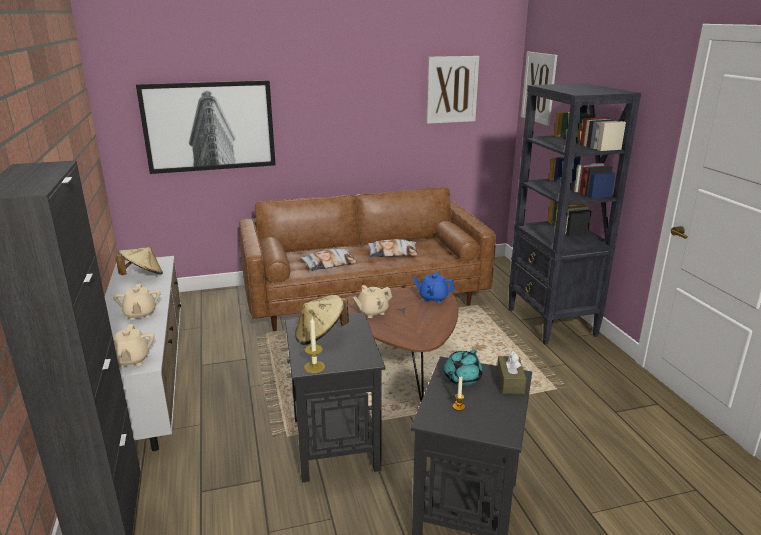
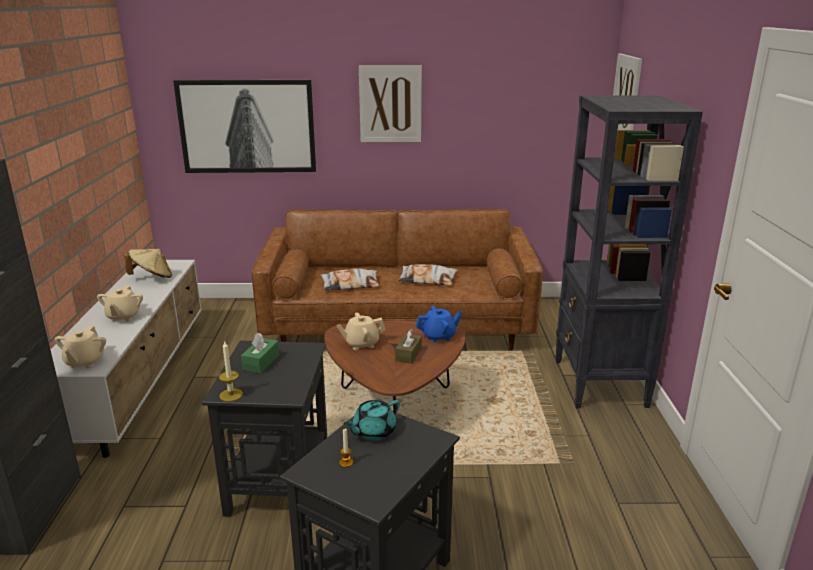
camera: 15 degrees right, 0 degrees up
beige hat [295,295,349,345] -> green tissue box [241,332,279,373]
blue teapot [413,272,455,303] -> blue teapot turned 135 degrees clockwise [416,306,462,343]
picture [426,56,479,124] -> picture moved to [359,66,422,142]
brown tissue box [497,351,526,394] -> brown tissue box moved to [395,329,422,364]

